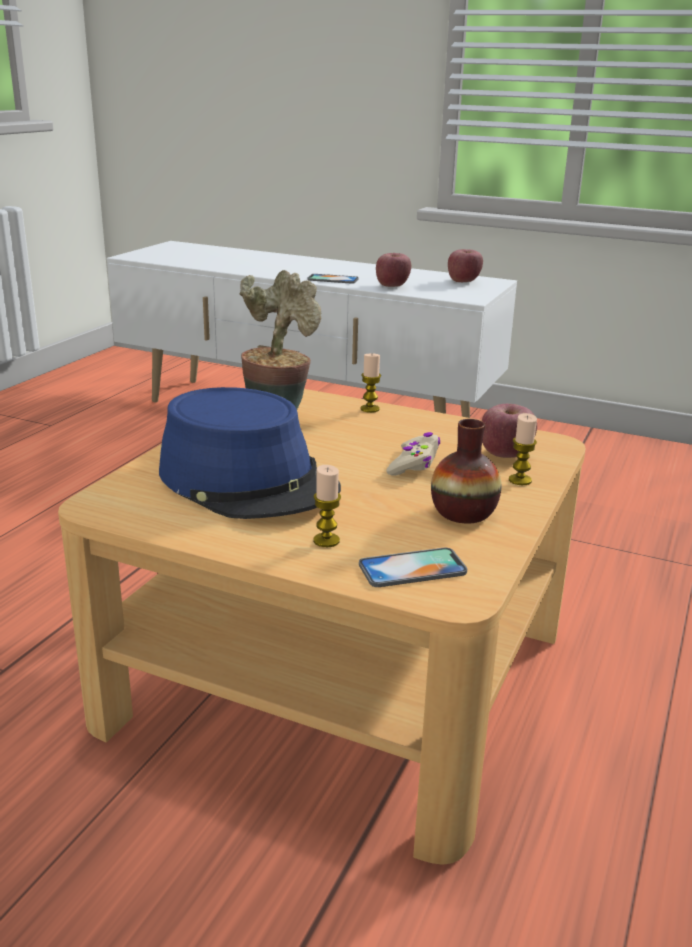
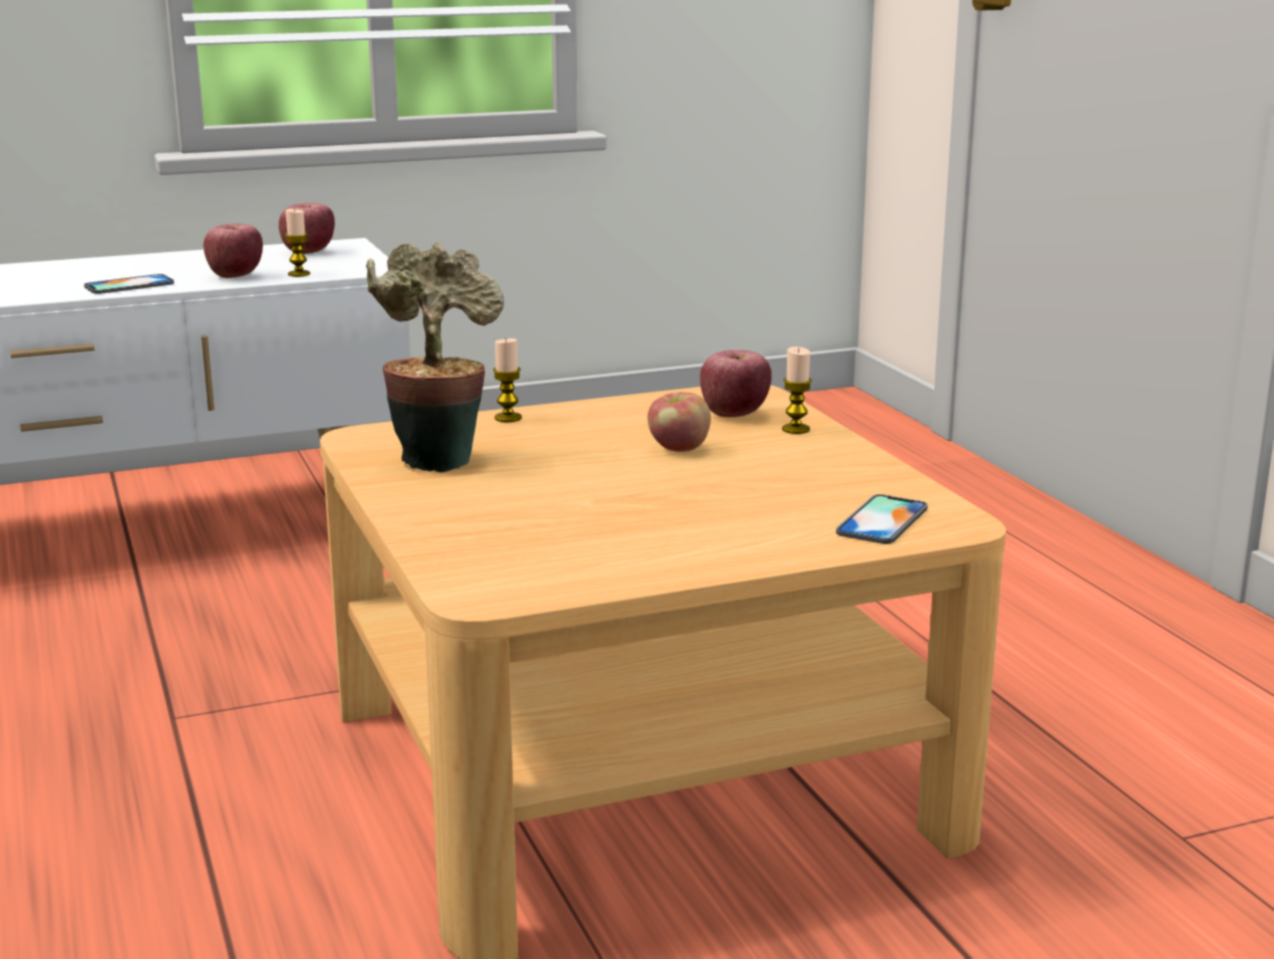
camera: 45 degrees left, 5 degrees down
blue hat [159,387,341,519] -> none
candle [313,465,341,547] -> candle moved to [285,209,310,277]
beige game controller [386,432,440,476] -> apple [648,392,711,452]
vase [431,419,501,524] -> none

